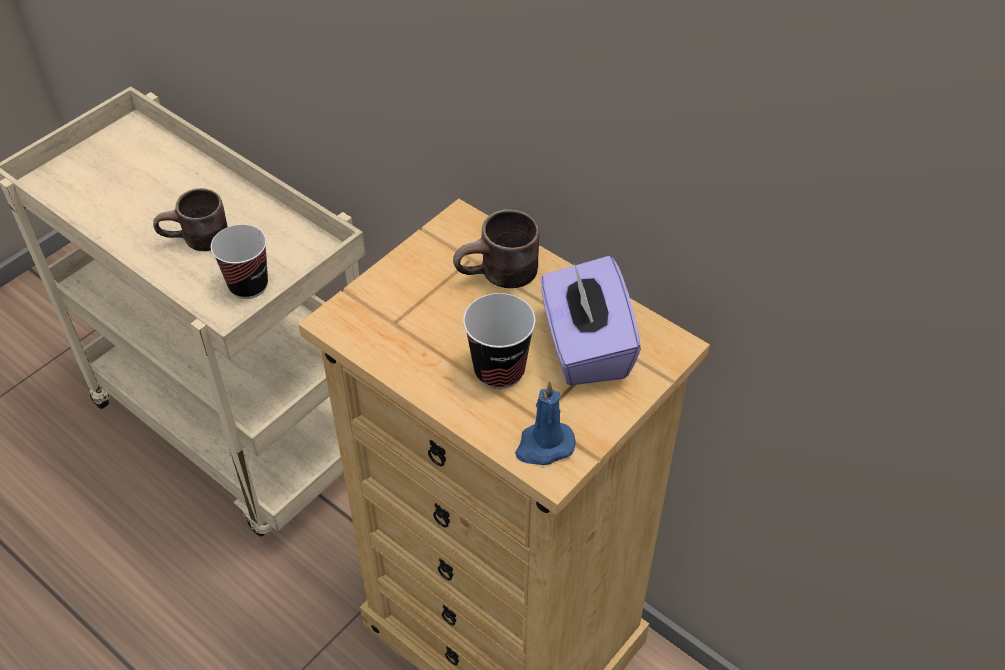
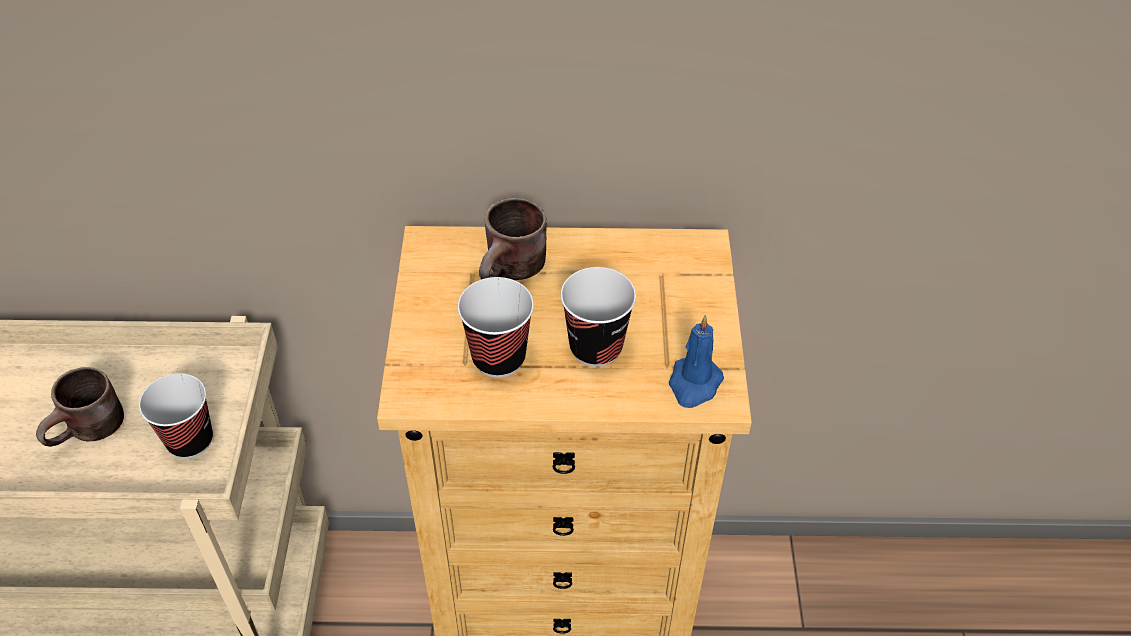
camera: 40 degrees left, 0 degrees up
purple tissue box [541,256,641,385] -> none
none -> cup [457,277,534,378]

